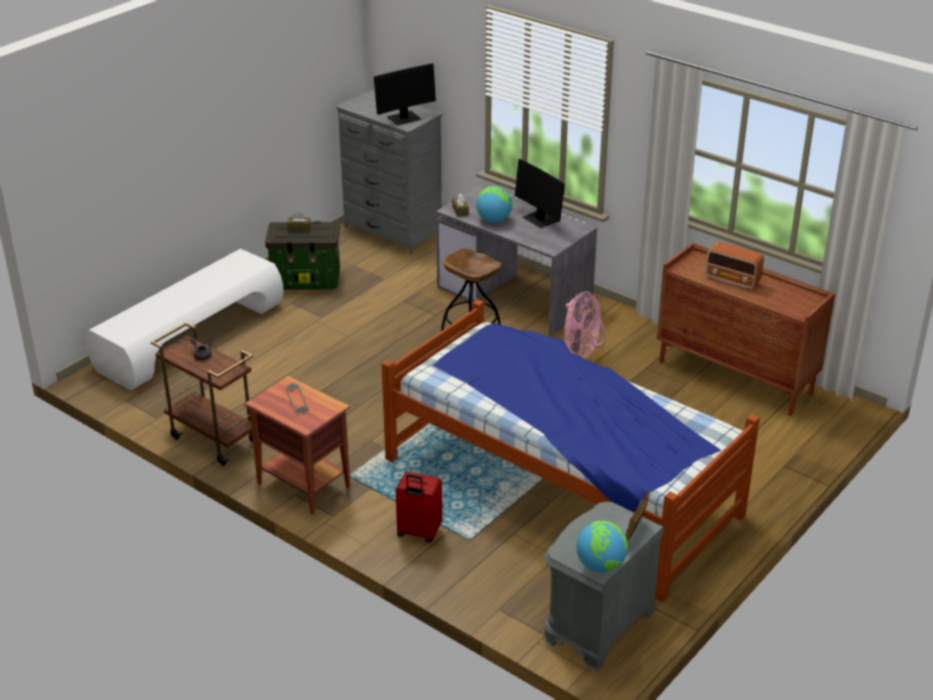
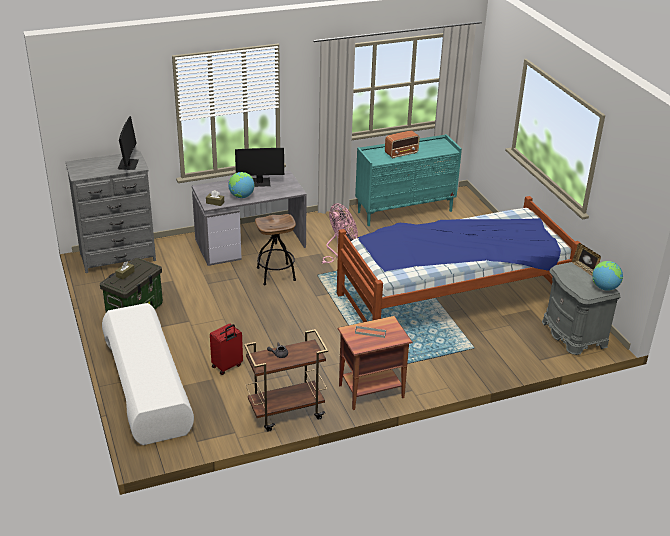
camera: 60 degrees left, 0 degrees up
red suitcase [396,472,442,543] -> red suitcase moved to [210,323,243,375]
brown cabinet [657,242,835,416] -> turquoise cabinet [355,134,462,226]

